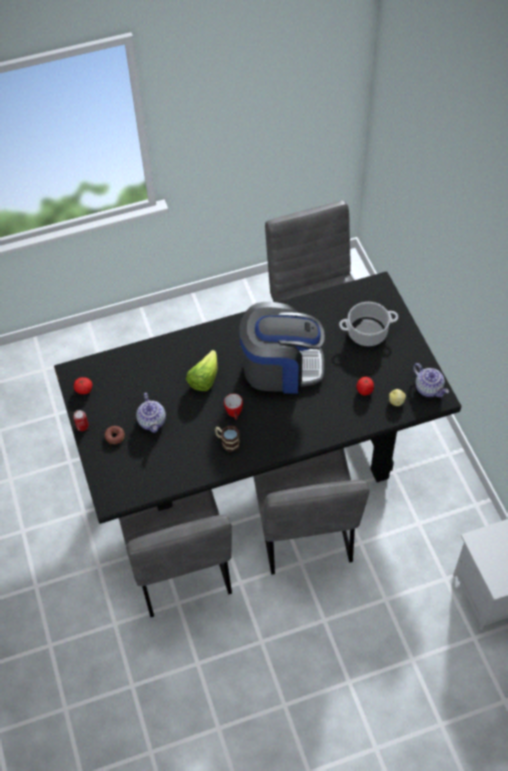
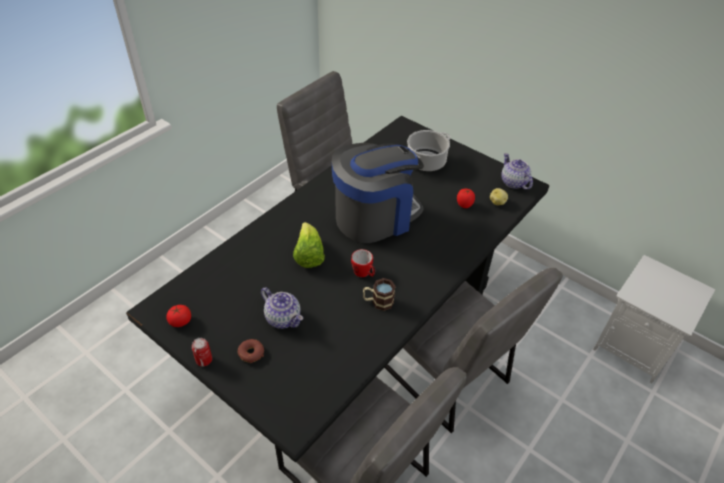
camera: 35 degrees left, 10 degrees down
teapot [413,363,449,397] -> teapot turned 135 degrees counterclockwise [501,153,533,190]

